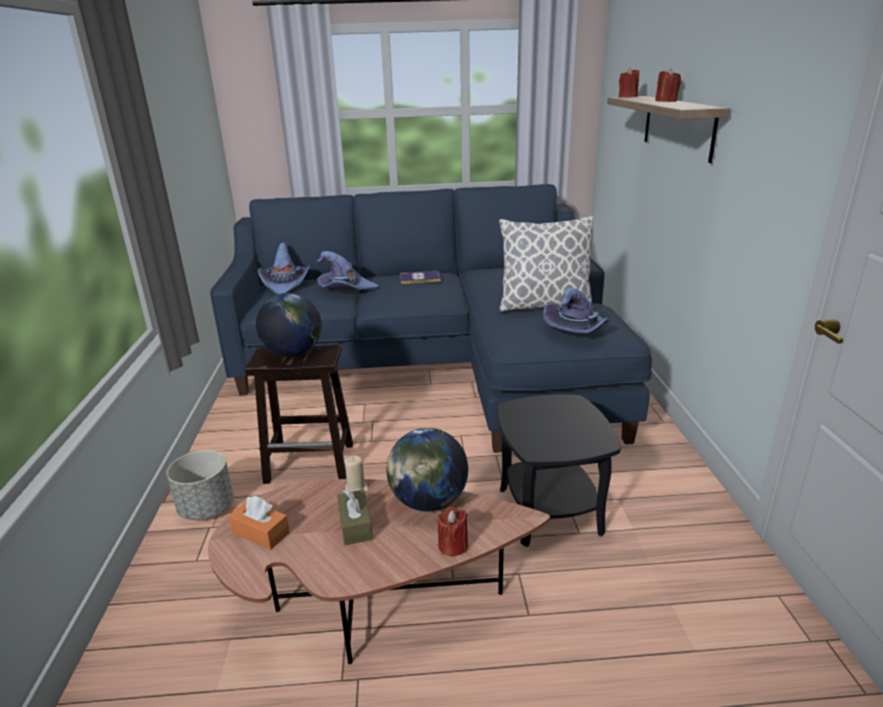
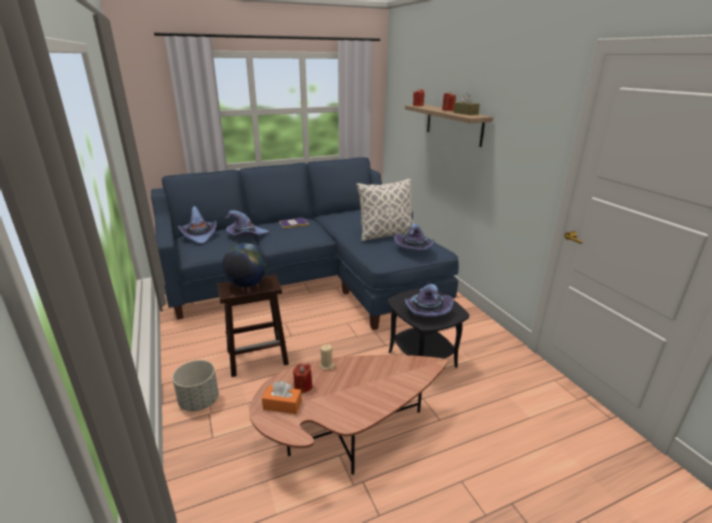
camera: 20 degrees left, 0 degrees up
brown tissue box [337,489,373,545] -> brown tissue box moved to [453,93,480,115]
globe [387,428,468,511] -> none
red candle [438,507,468,556] -> red candle moved to [293,364,312,393]
none -> purple hat [405,284,454,317]

